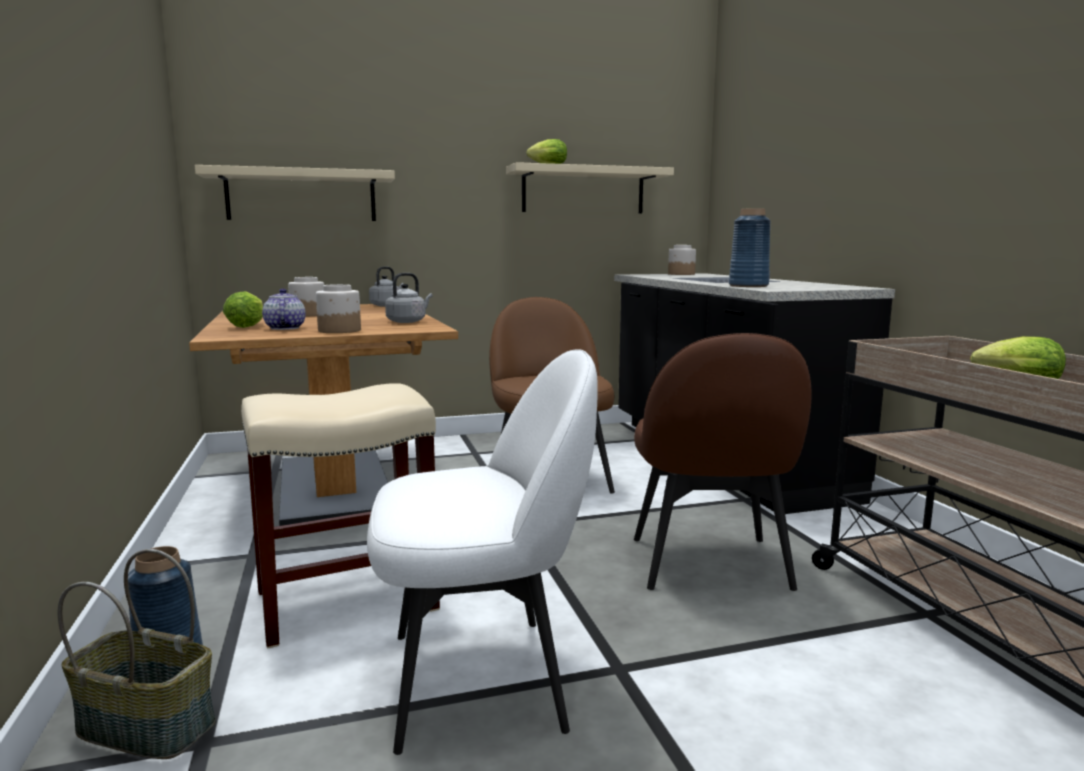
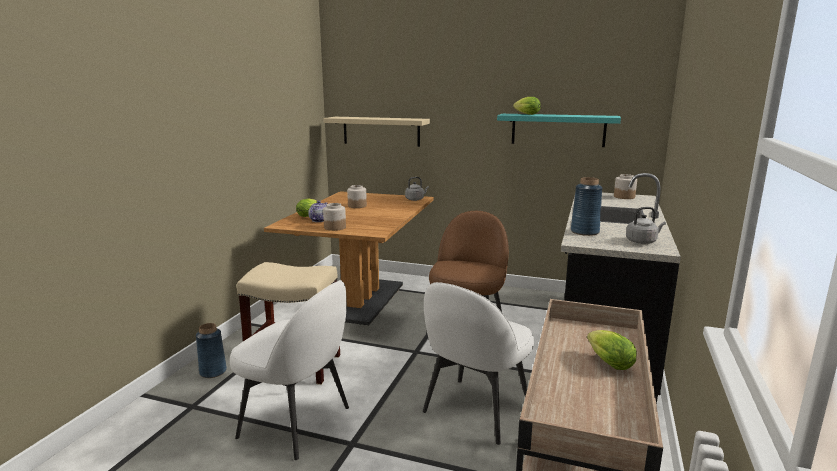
camera: 35 degrees right, 5 degrees up
basket [58,549,216,759] -> none
grey kettle [385,273,433,323] -> grey kettle moved to [626,207,666,244]
beige shelf [506,162,674,213] -> turquoise shelf [497,114,621,147]
brown chair [634,333,811,591] -> white chair [423,282,534,445]

